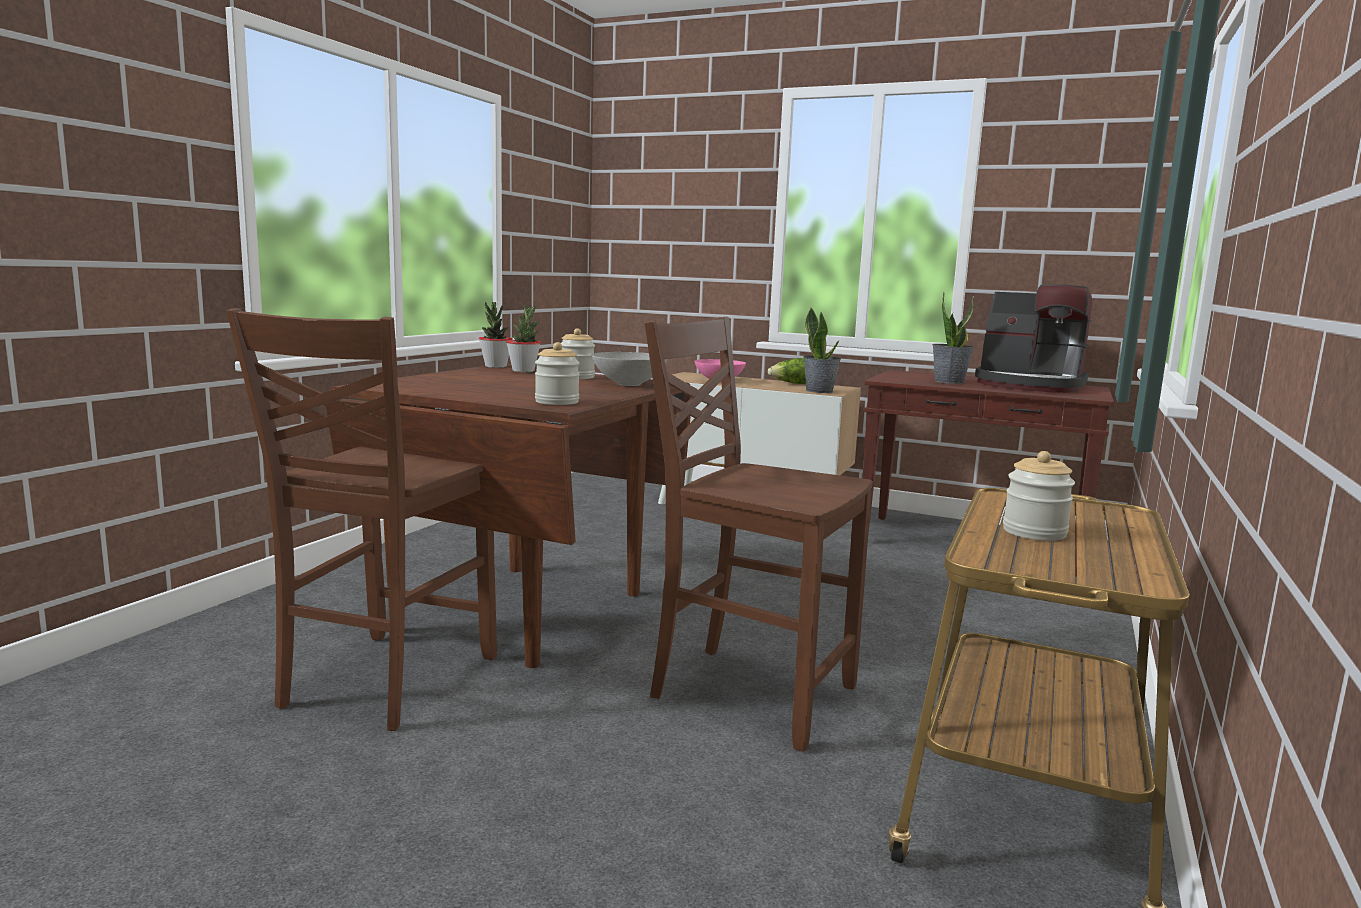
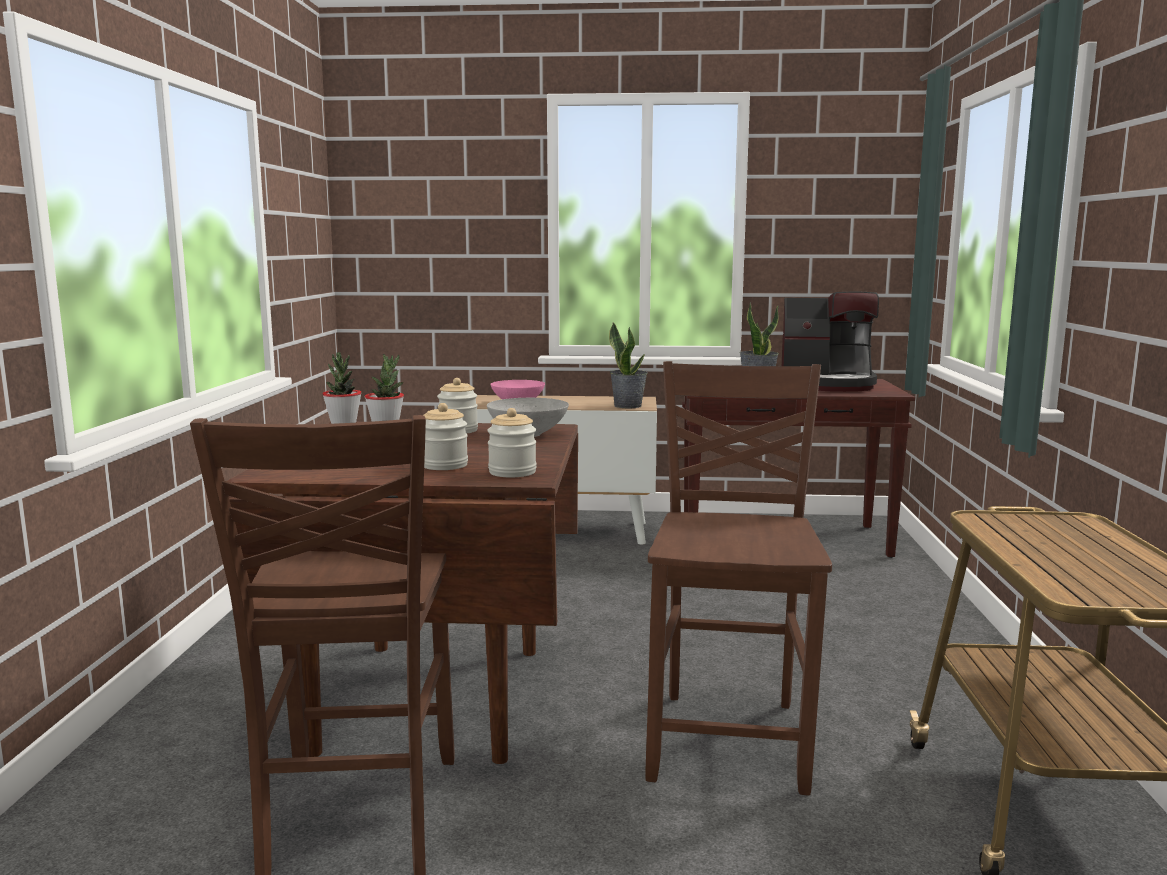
camera: 20 degrees left, 0 degrees up
brown chair [645,317,872,752] -> brown chair turned 90 degrees clockwise [645,361,832,796]
lettuce [768,358,806,384] -> none
jar [1003,451,1075,541] -> jar moved to [424,403,468,470]

